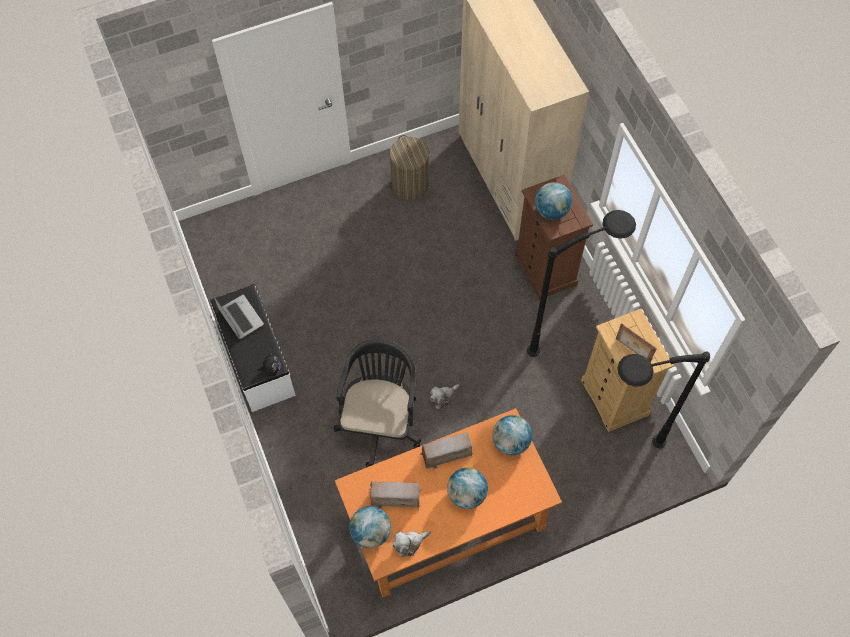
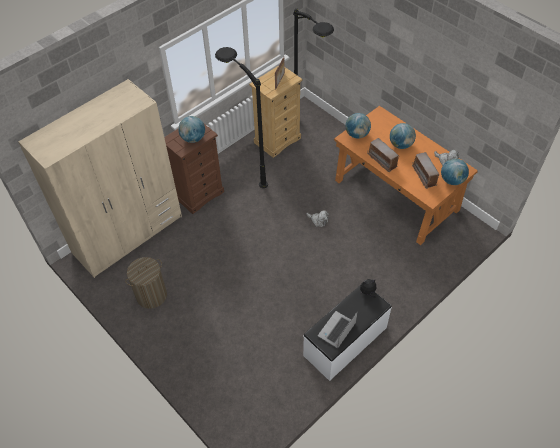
camera: 110 degrees left, 10 degrees down
black office chair [334,339,421,467] -> none

